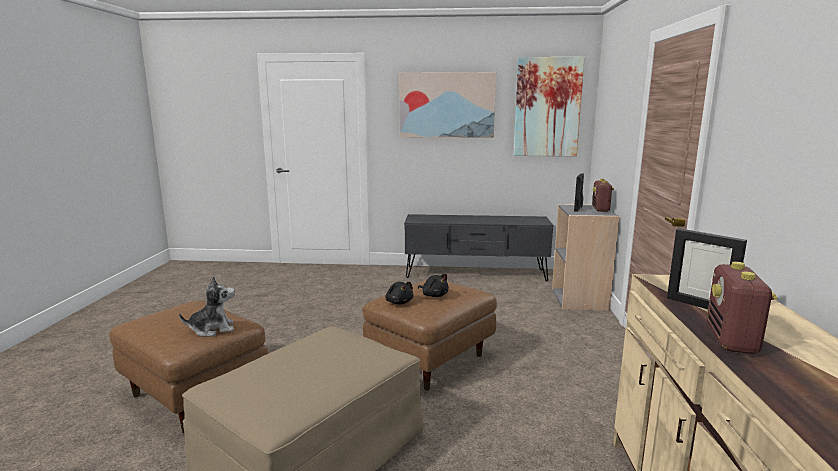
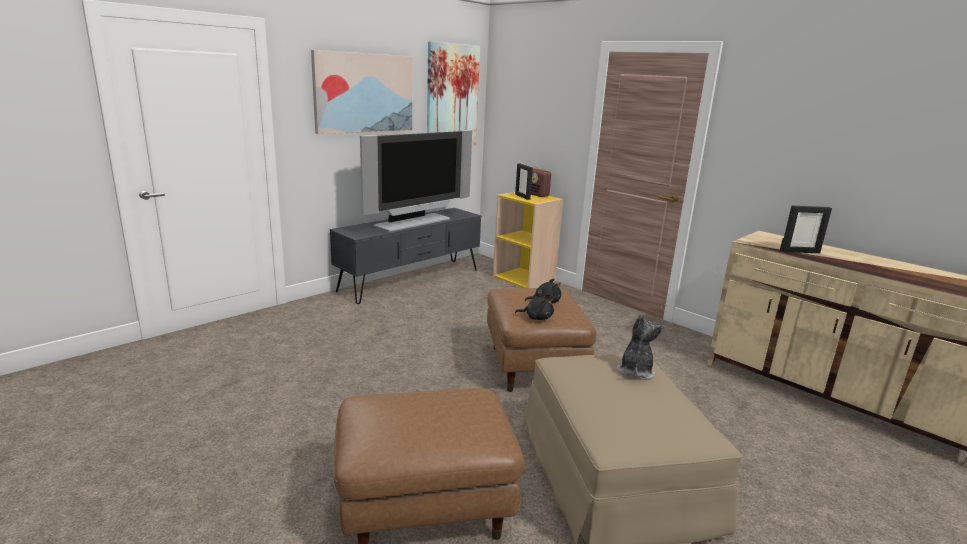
camera: 50 degrees left, 5 degrees up
plush toy [179,276,235,337] -> plush toy moved to [617,314,664,380]
grey bookcase [552,204,620,311] -> yellow bookcase [493,192,563,288]
radio [707,261,778,354] -> none
none -> television [360,130,472,232]

